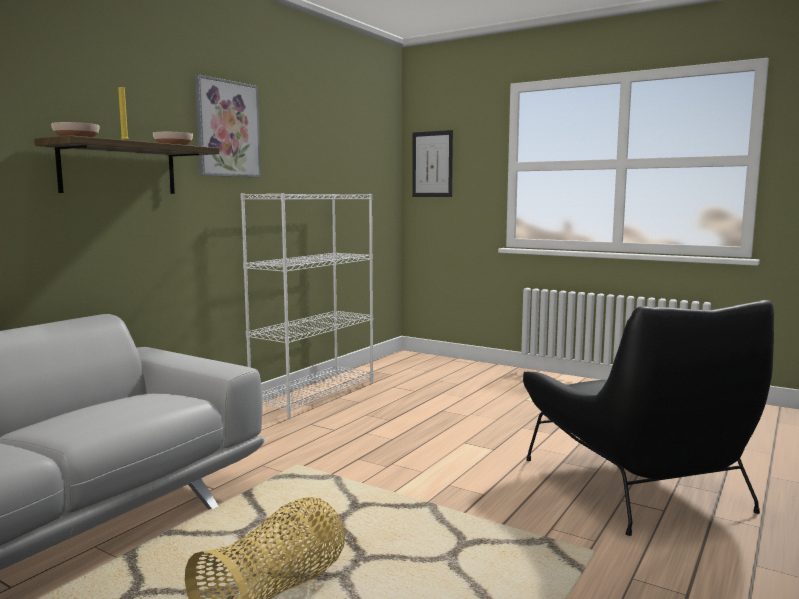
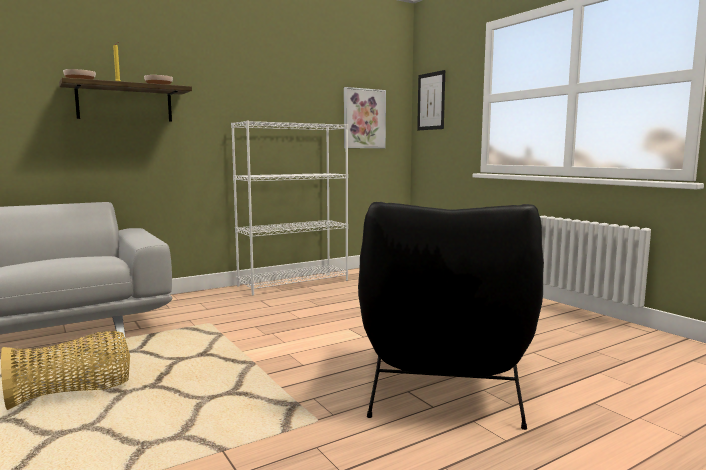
camera: 25 degrees right, 0 degrees up
picture [194,74,261,178] -> picture moved to [344,87,386,148]

